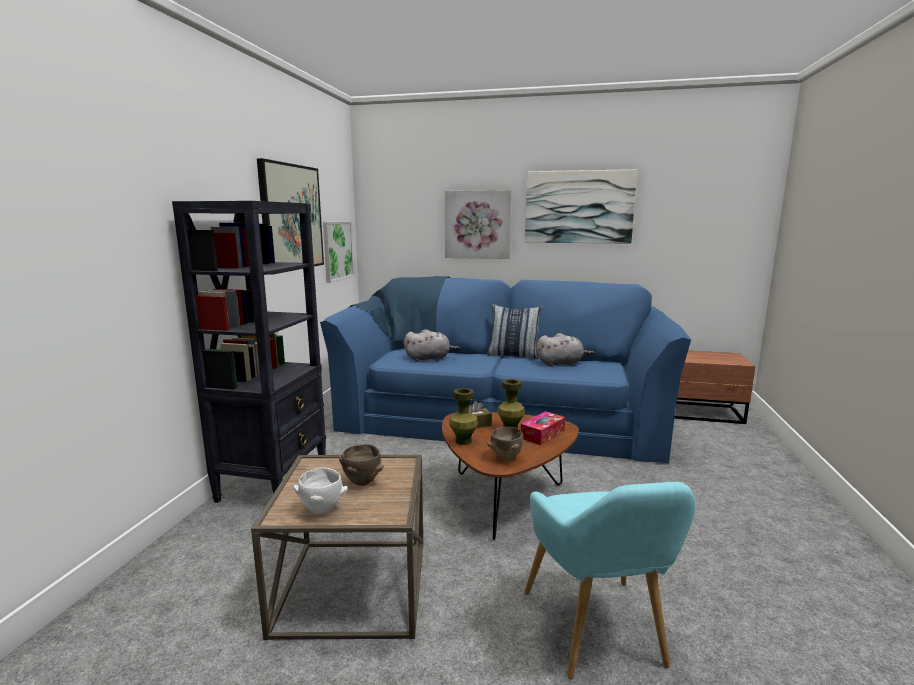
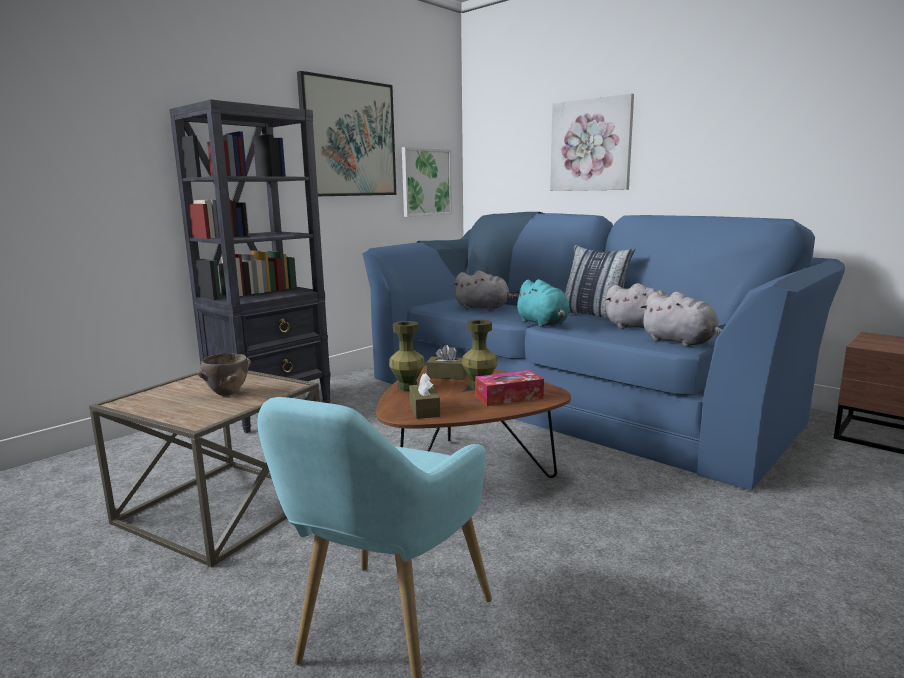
camera: 30 degrees right, 0 degrees up
white bowl [294,467,347,514] -> none
brown bowl [487,427,523,461] -> brown tissue box [409,373,440,419]
picture [525,169,637,244] -> none
none -> turquoise plush toy [514,279,570,327]
none -> grey plush toy [640,292,723,347]

